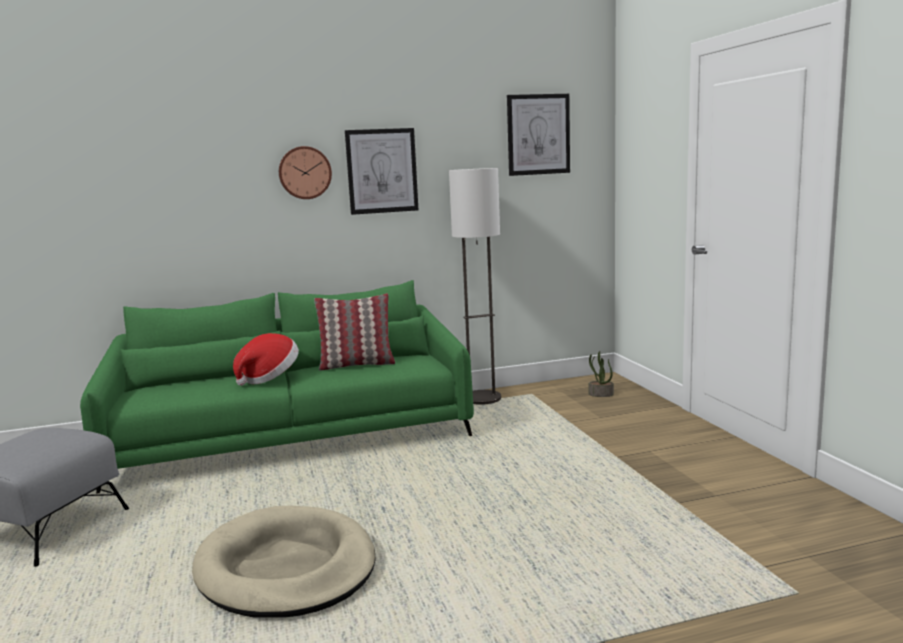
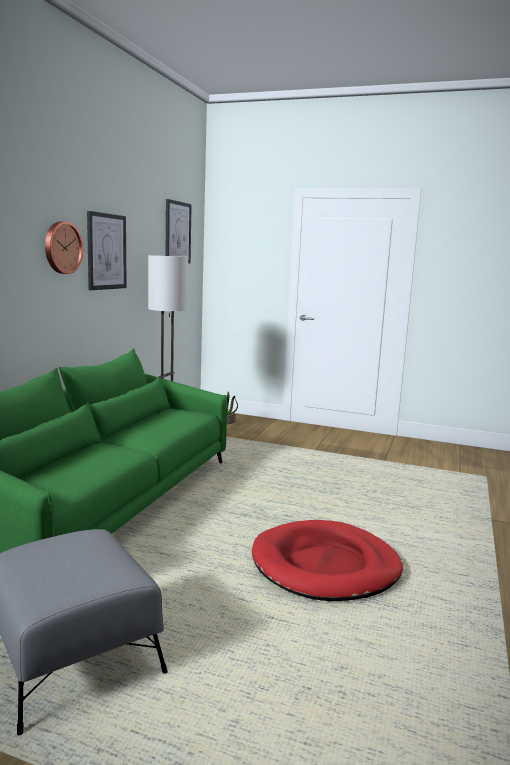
camera: 55 degrees left, 0 degrees up
beige dog bed [192,506,376,618] -> red dog bed [252,520,403,601]
hat [233,333,299,386] -> none
pillow [314,293,395,371] -> none

